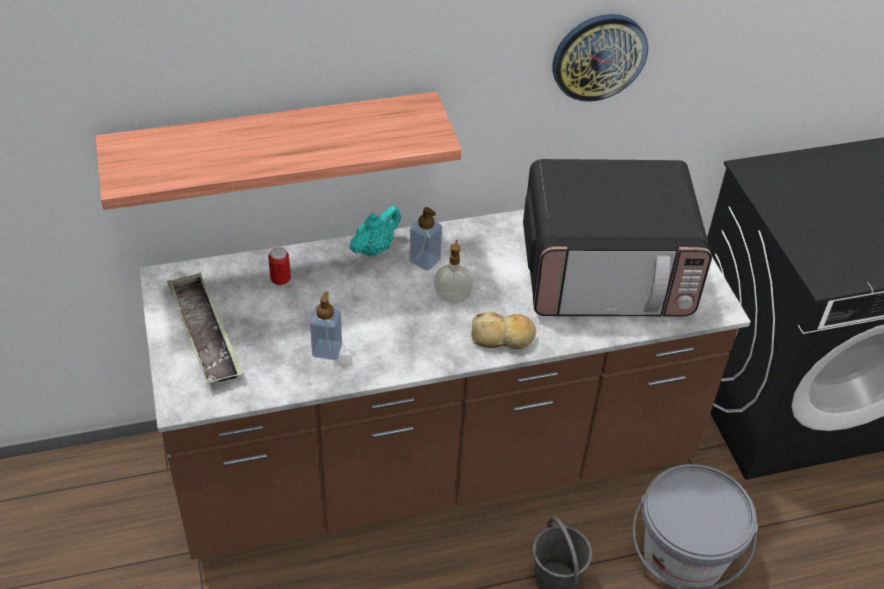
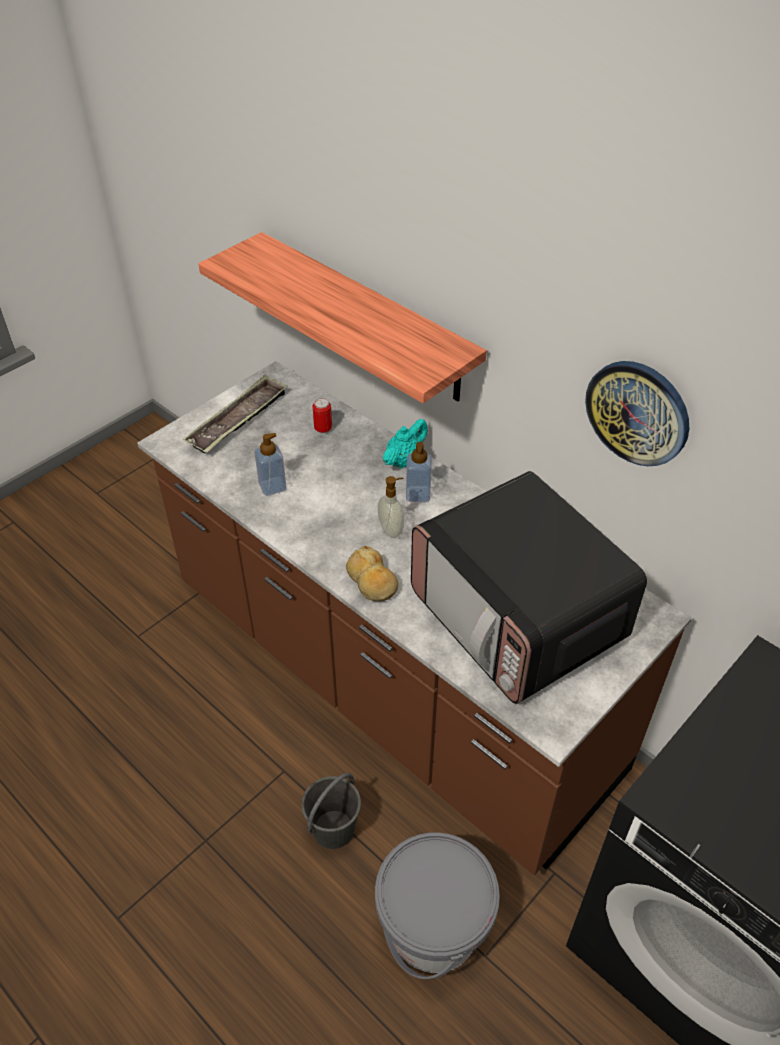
camera: 60 degrees right, 0 degrees up
turquoise teapot [350,206,401,257] -> turquoise teapot turned 60 degrees counterclockwise [383,419,428,469]

